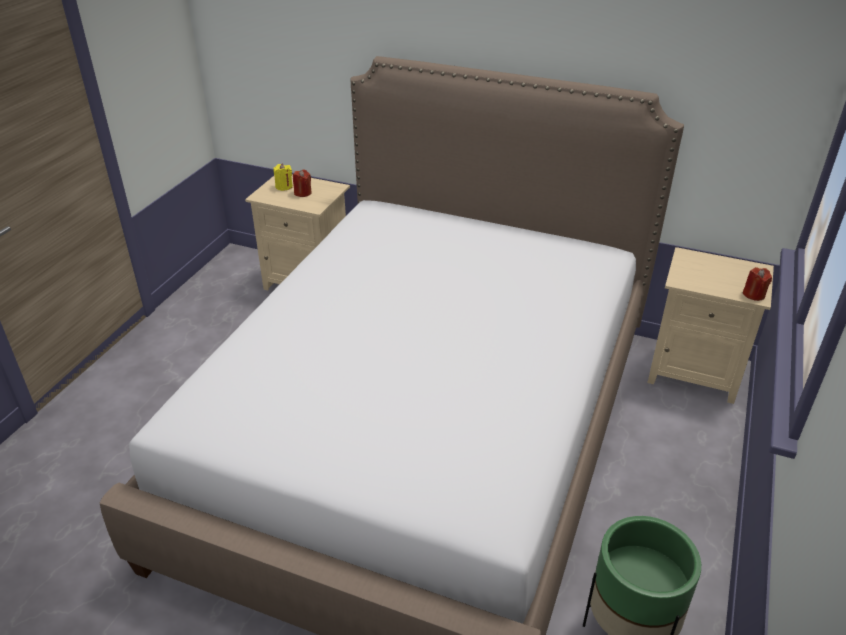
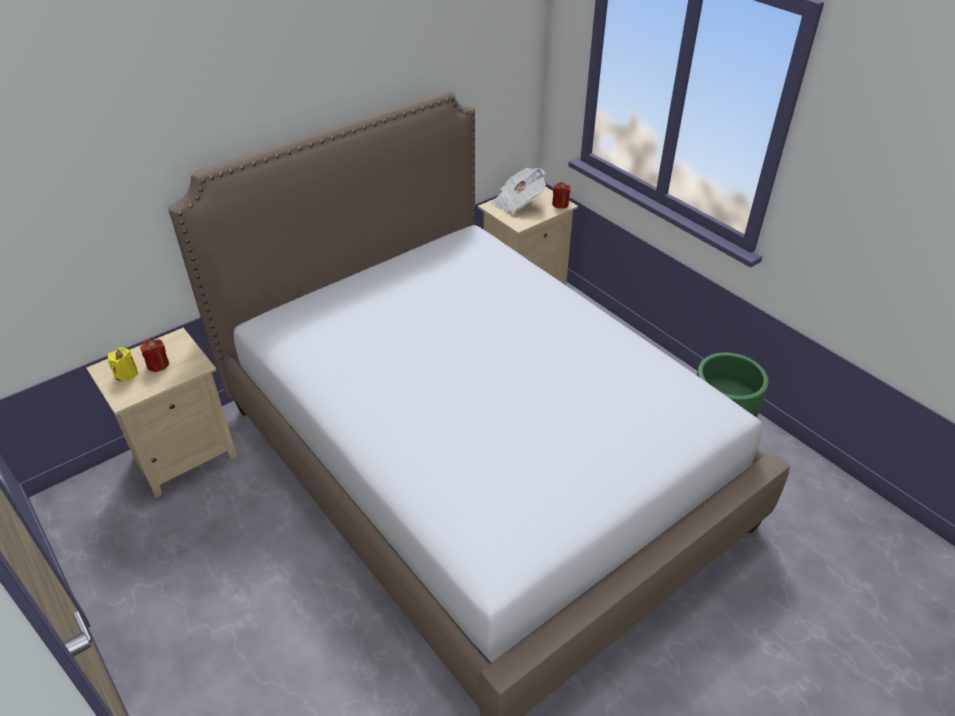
camera: 60 degrees left, 5 degrees up
none -> newspaper [491,168,546,213]

